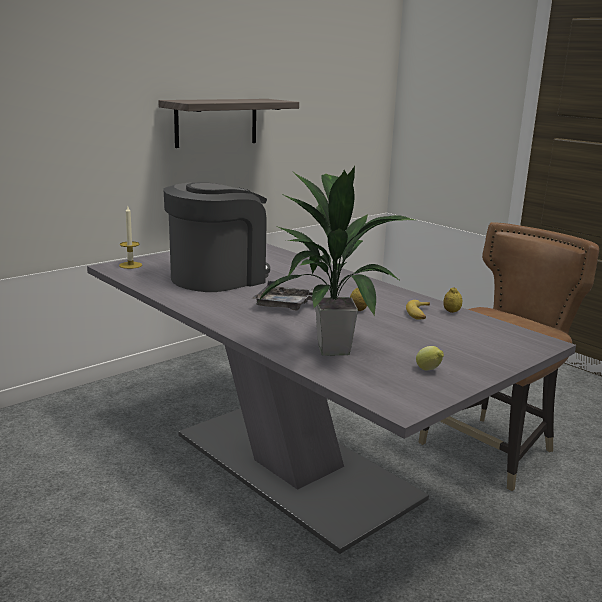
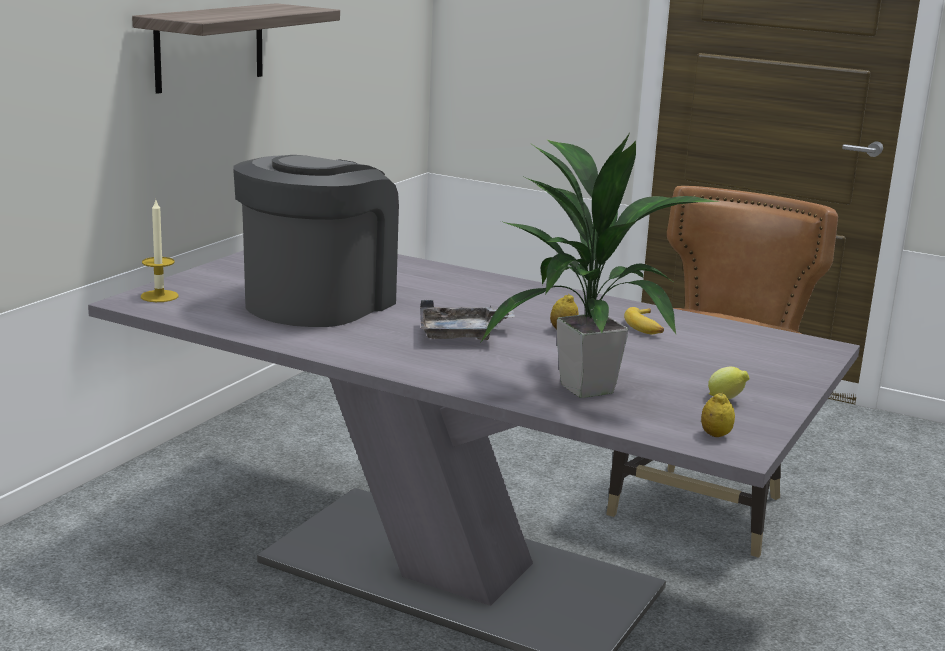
camera: 20 degrees left, 0 degrees up
lemon [443,287,462,313] -> lemon moved to [701,393,735,437]

